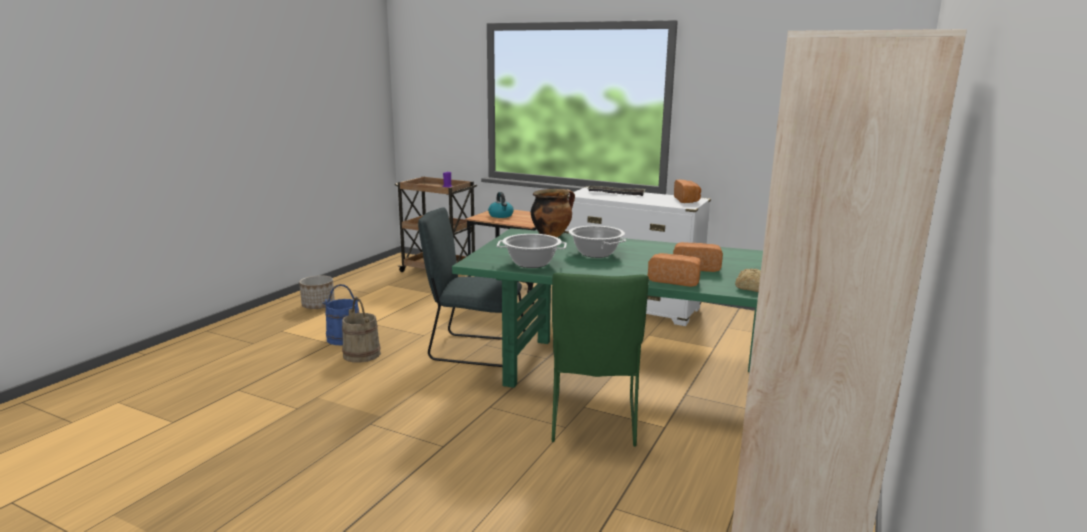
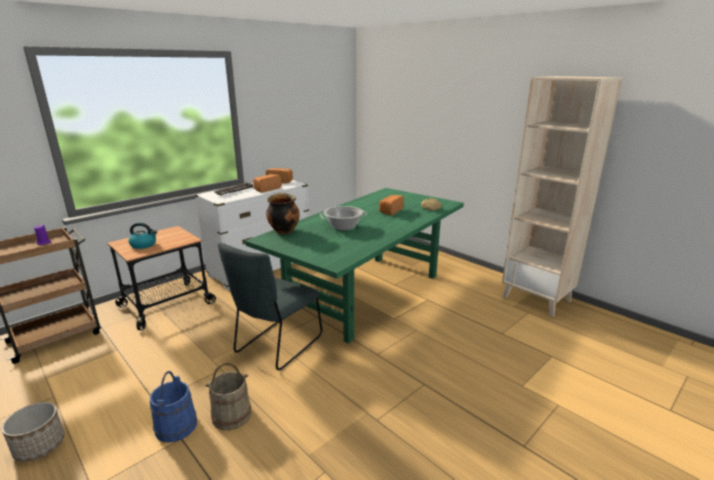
camera: 70 degrees left, 5 degrees up
cooking pot [497,234,567,268] -> none
green chair [552,273,649,447] -> none
bread [648,253,701,287] -> bread moved to [253,174,282,192]

